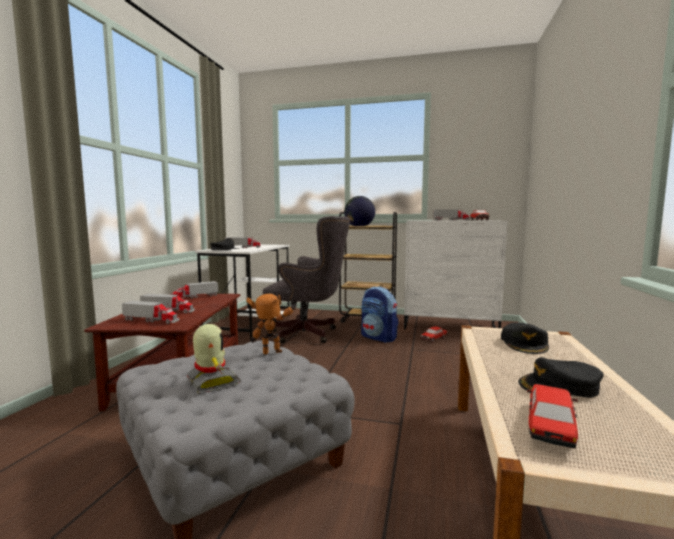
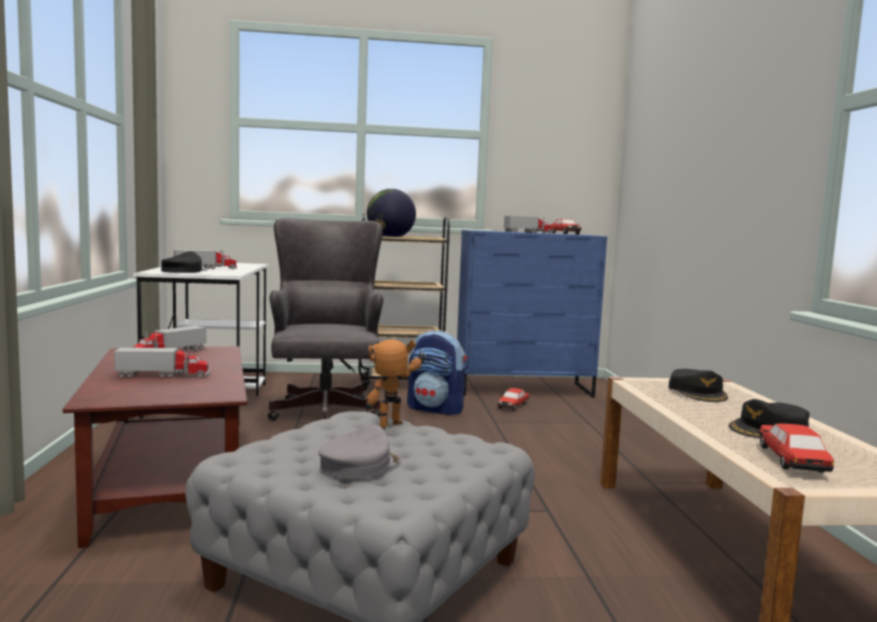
camera: 20 degrees left, 0 degrees up
toy truck [122,301,179,324] -> none
toy robot [187,324,241,394] -> grey cap [318,425,402,479]
grey office chair [263,216,350,343] -> grey office chair turned 90 degrees counterclockwise [268,218,383,421]
white dresser [404,221,508,330] -> blue dresser [457,230,607,398]

